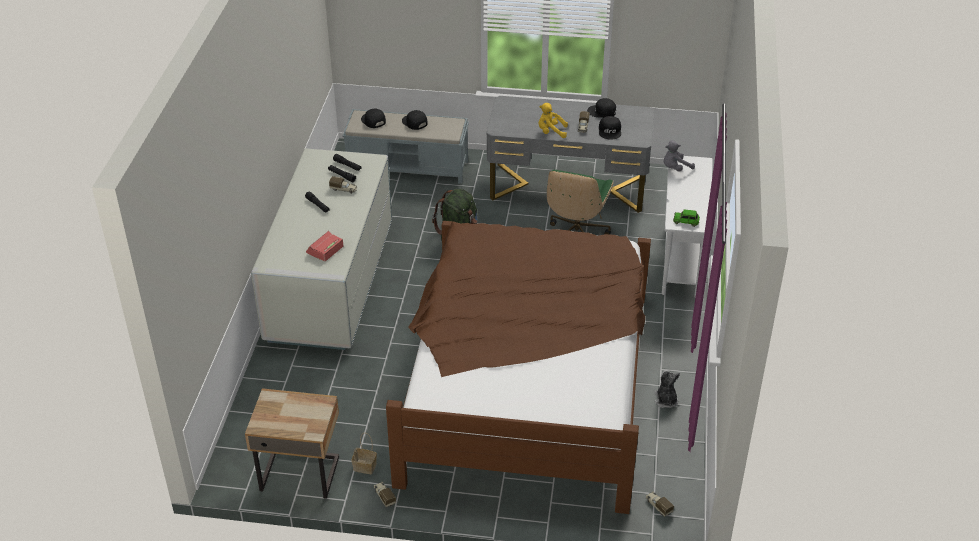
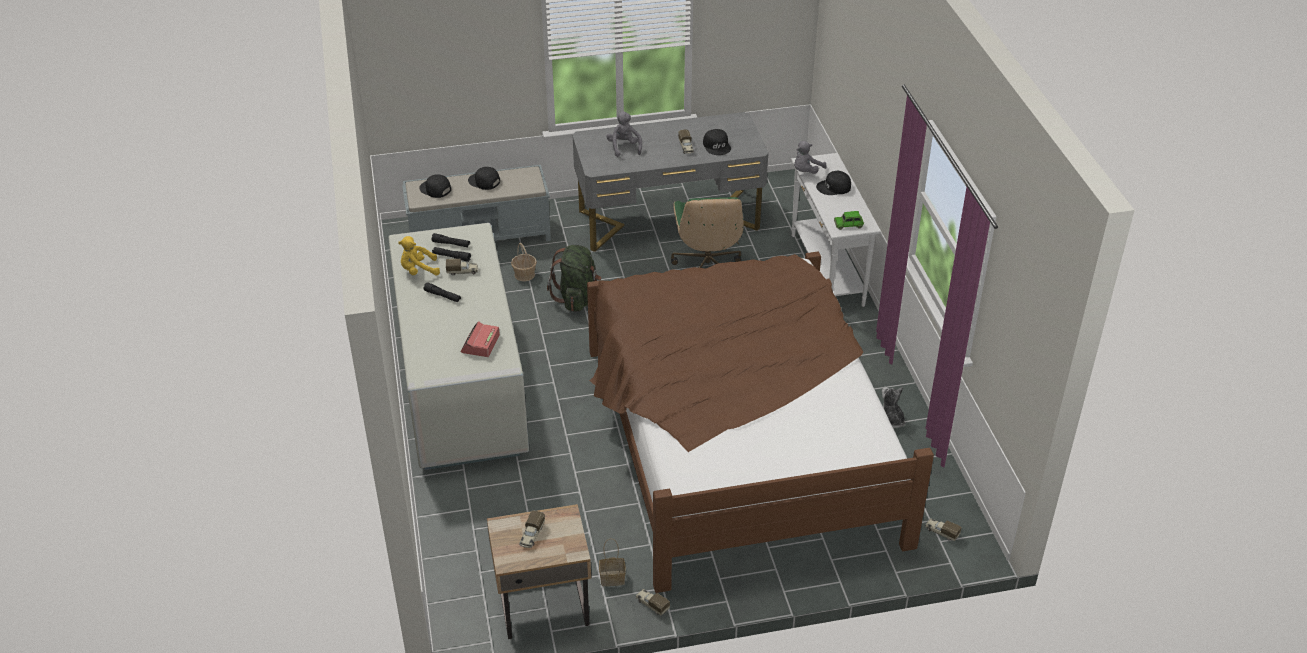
camera: 20 degrees left, 0 degrees up
yellow plush toy [539,103,568,138] -> yellow plush toy moved to [398,236,440,275]
black cap [587,98,616,118] -> black cap moved to [816,171,851,195]
none -> basket [511,243,537,282]
none -> toy truck [519,510,545,548]
none -> grey plush toy [606,111,642,157]

